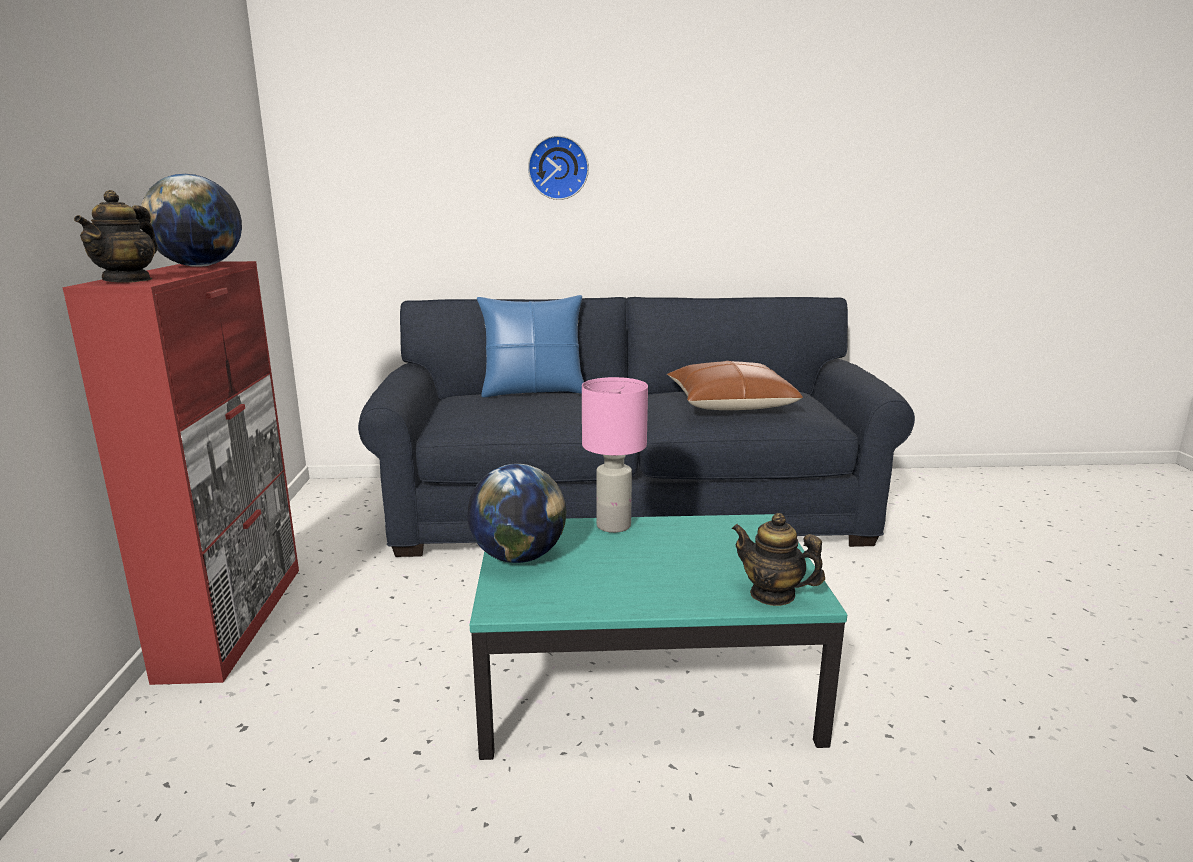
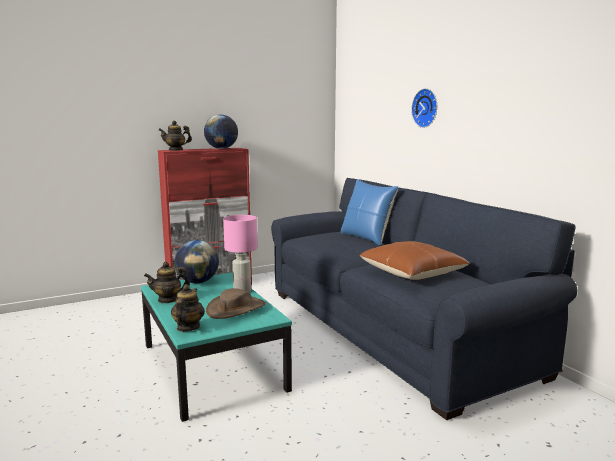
camera: 65 degrees right, 5 degrees down
none -> teapot [144,262,190,303]
none -> brown hat [206,288,266,319]

